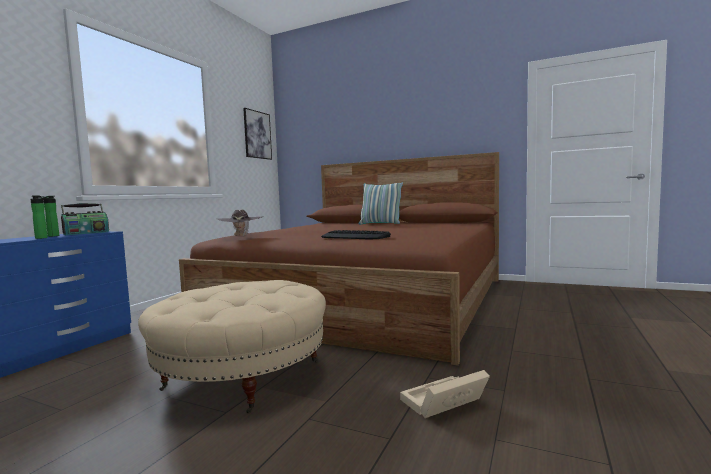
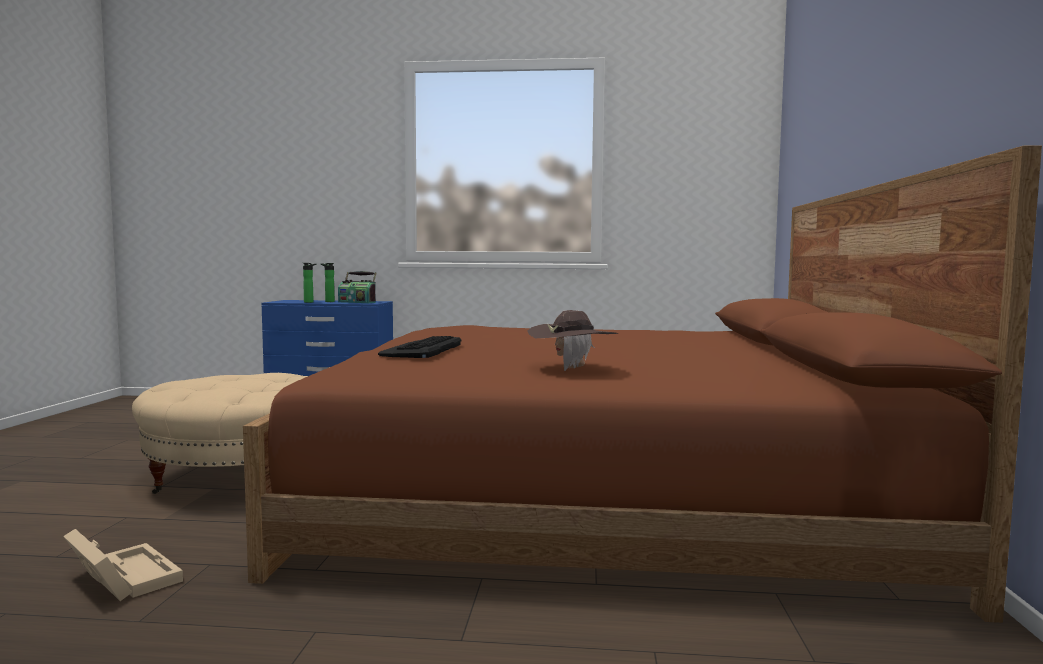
camera: 70 degrees right, 0 degrees up
brown hat [217,209,262,236] -> brown hat moved to [527,310,619,371]
picture [243,108,272,160] -> none
pillow [359,182,403,224] -> none

